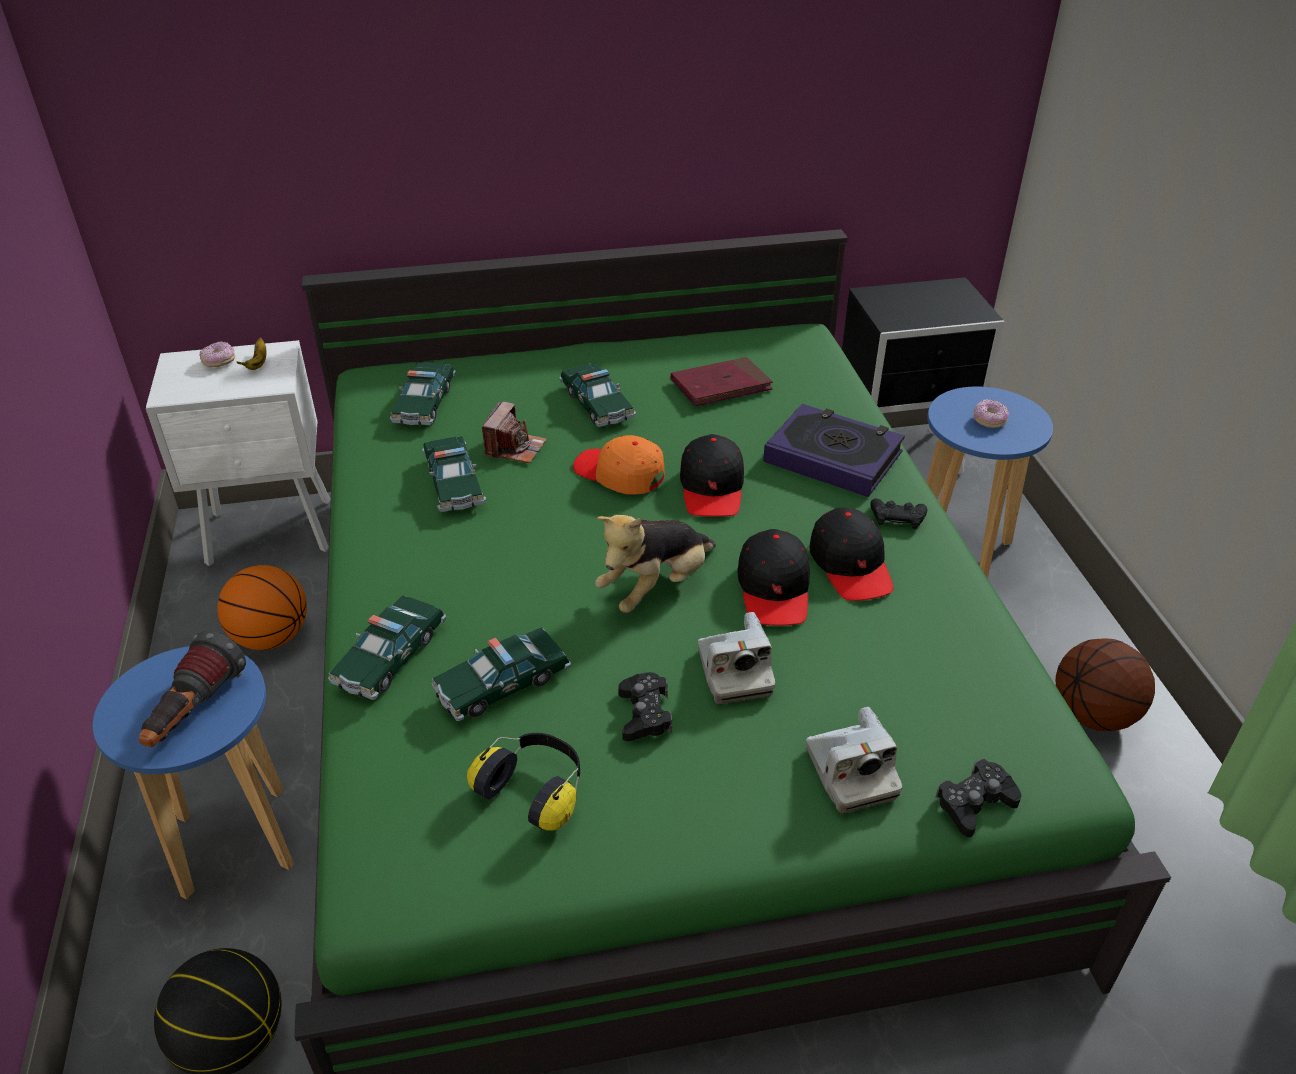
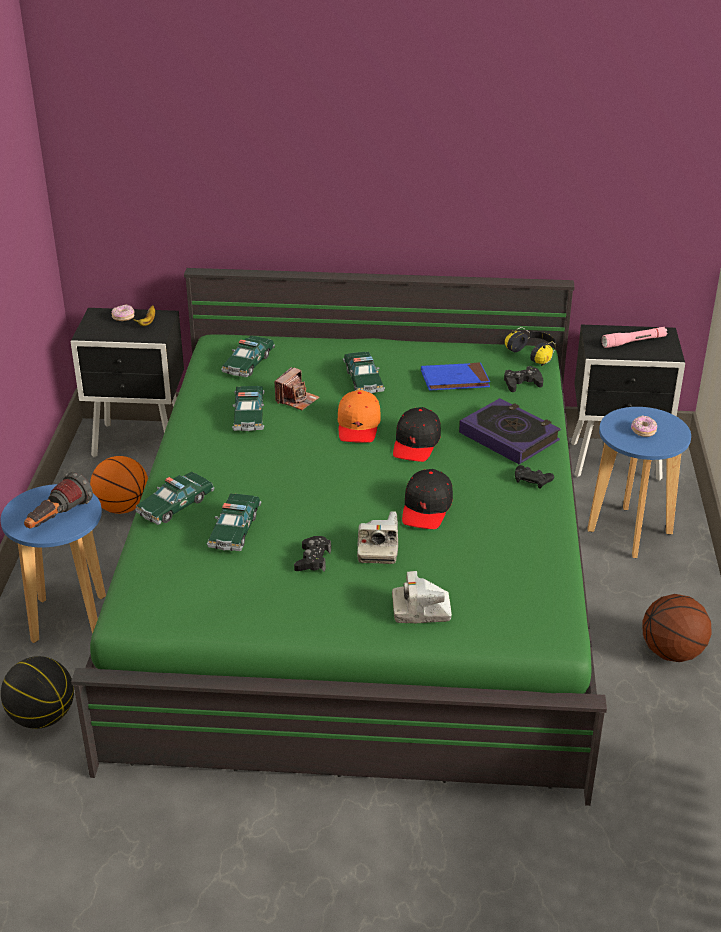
camera: 15 degrees right, 5 degrees down
white nightstand [146,340,331,566] -> black nightstand [71,308,184,457]
toy car [432,627,571,721] -> toy car turned 60 degrees counterclockwise [207,494,261,551]
headphones [467,733,580,831] -> headphones moved to [505,327,556,366]
orange cap [573,435,665,494] -> orange cap turned 135 degrees counterclockwise [338,390,381,442]
plush toy [595,515,716,613] -> none
red book [671,357,773,406] -> blue book [421,362,490,390]
camera [806,707,902,813] -> camera turned 90 degrees clockwise [392,571,452,623]
black cap [809,507,894,601] -> none
black game controller [935,759,1021,837] -> black game controller moved to [504,366,543,392]
none -> pink flashlight [602,327,667,348]

